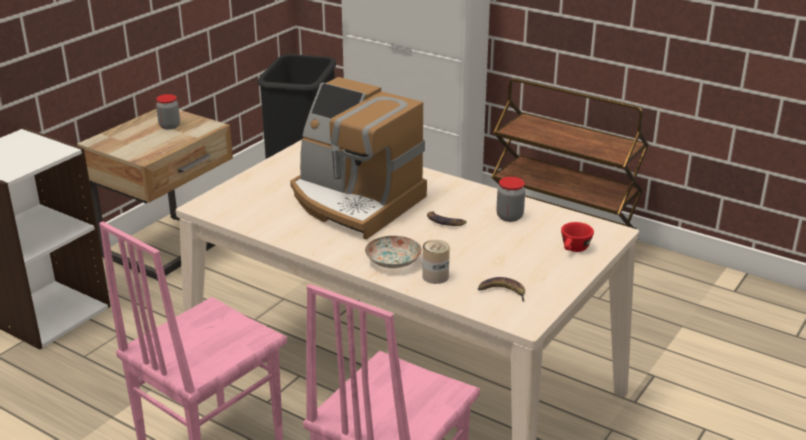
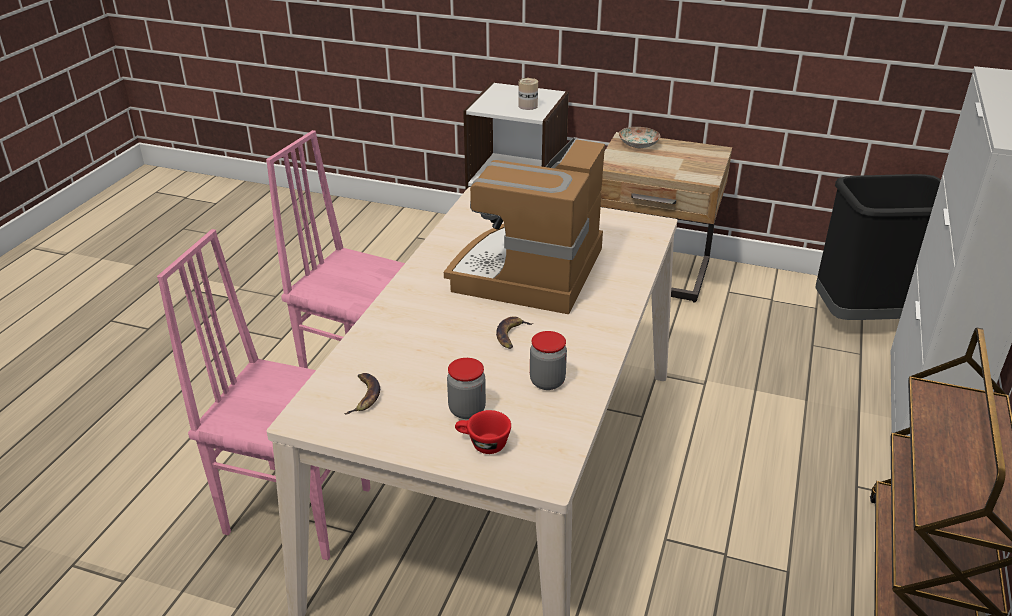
camera: 75 degrees right, 5 degrees up
jar [156,94,180,130] -> jar moved to [447,358,486,419]
plate [365,236,422,268] -> plate moved to [619,127,660,148]
can [422,240,450,284] -> can moved to [518,78,538,110]

